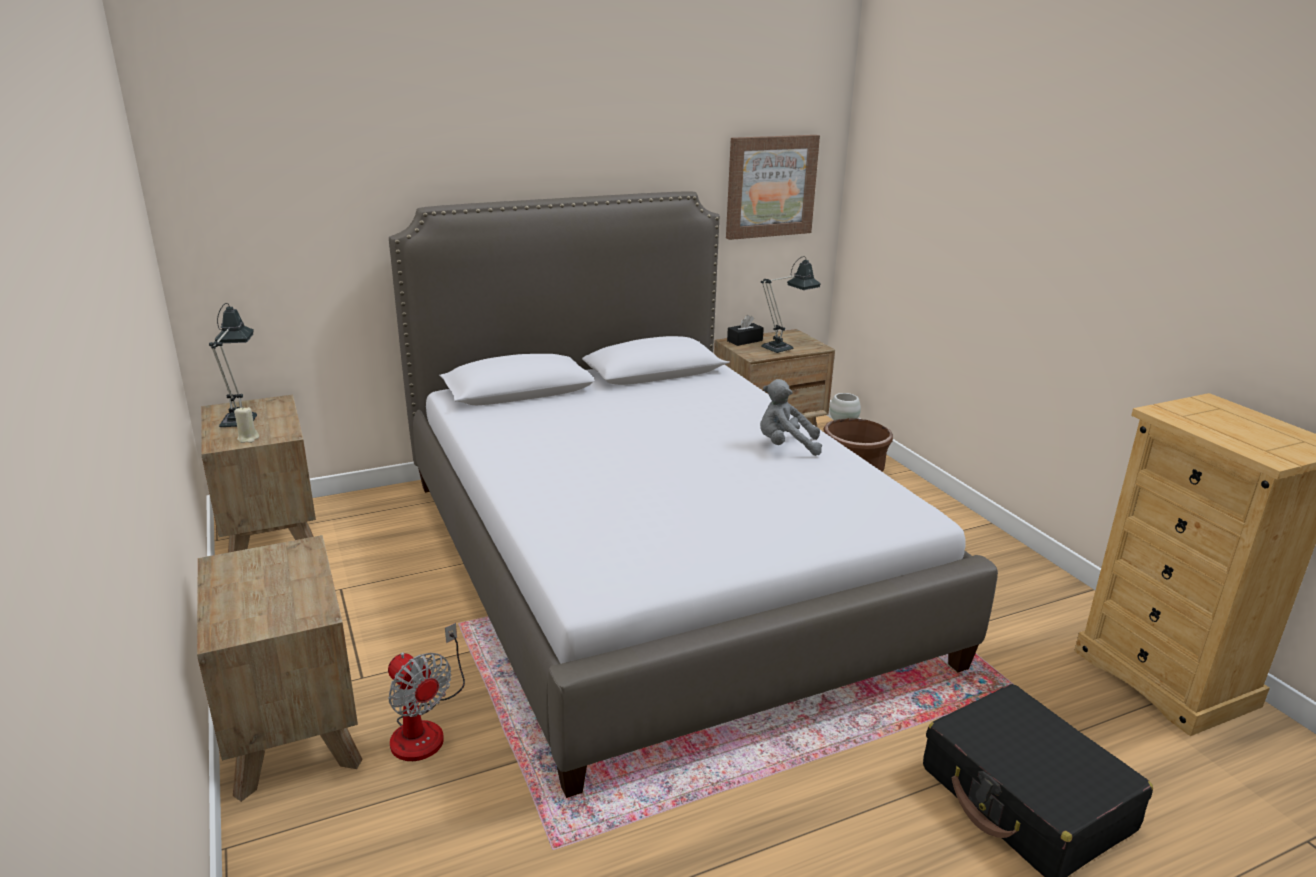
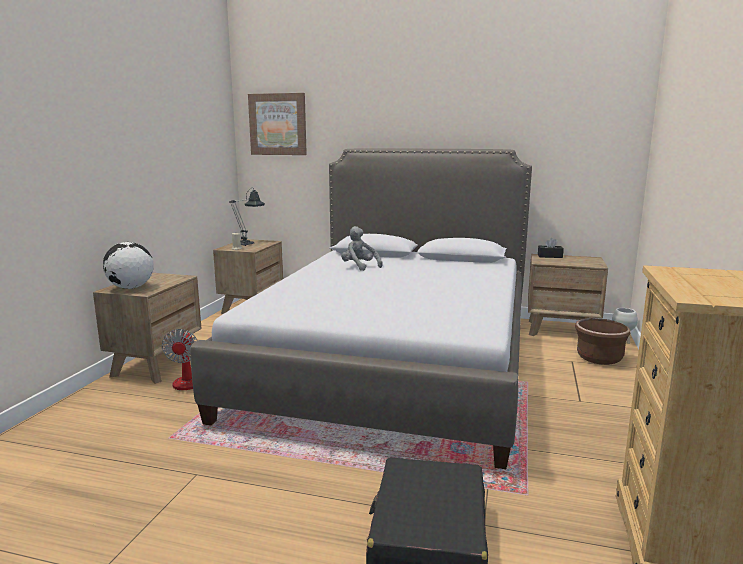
camera: 40 degrees right, 10 degrees down
picture [726,135,820,240] -> picture moved to [248,93,307,155]
grey plush toy [760,379,822,456] -> grey plush toy moved to [341,226,383,271]
table lamp [761,256,821,353] -> none
none -> globe [103,242,154,289]

